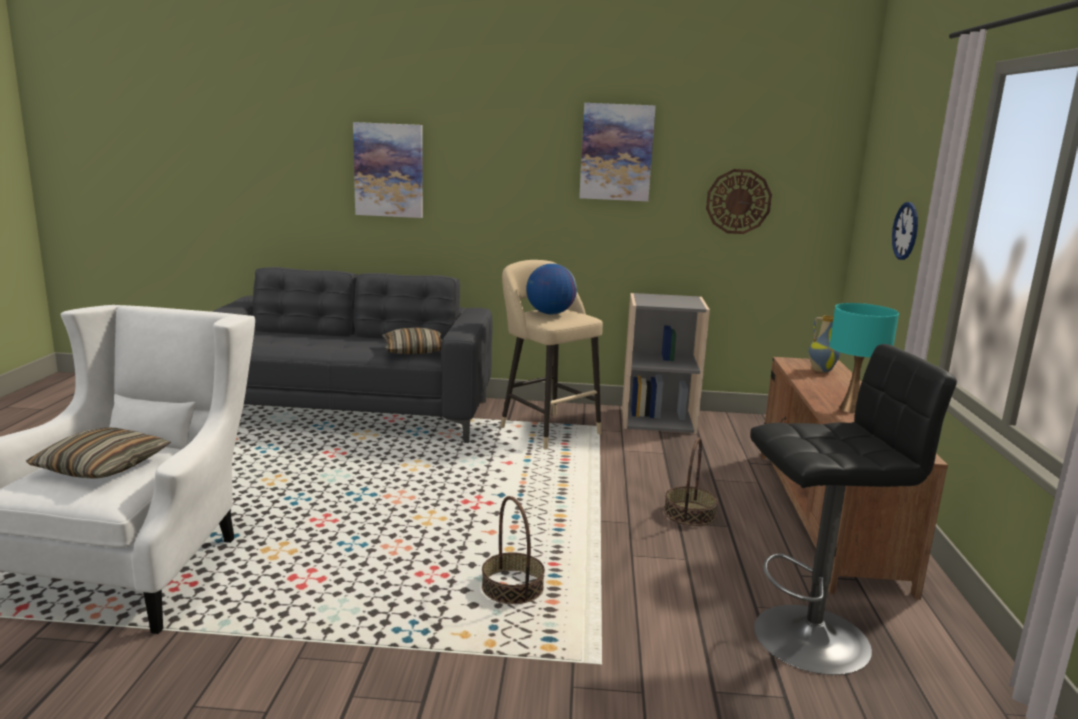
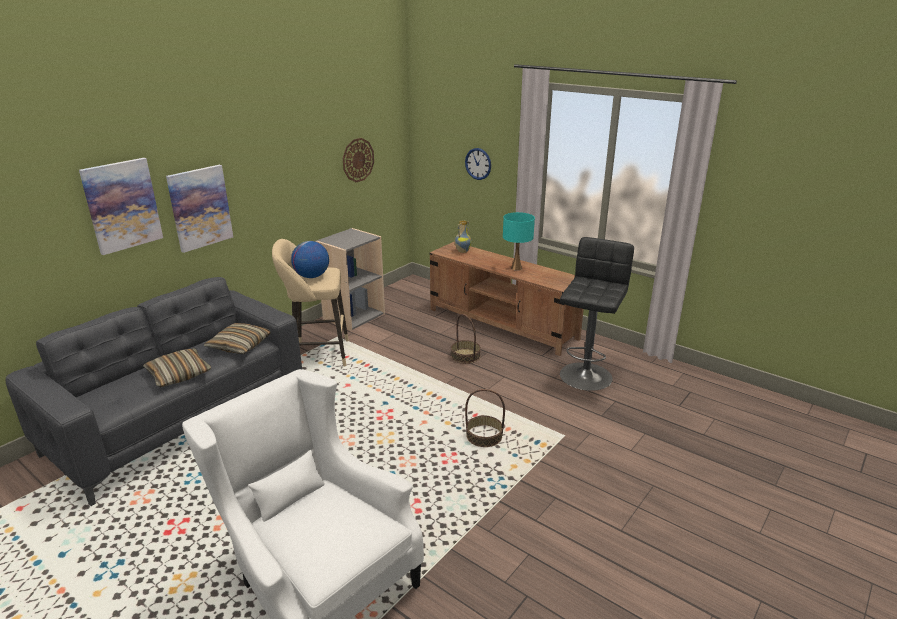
camera: 55 degrees left, 10 degrees up
pillow [26,427,171,479] -> pillow moved to [143,348,211,387]
picture [579,103,656,201] -> picture moved to [166,165,233,253]

